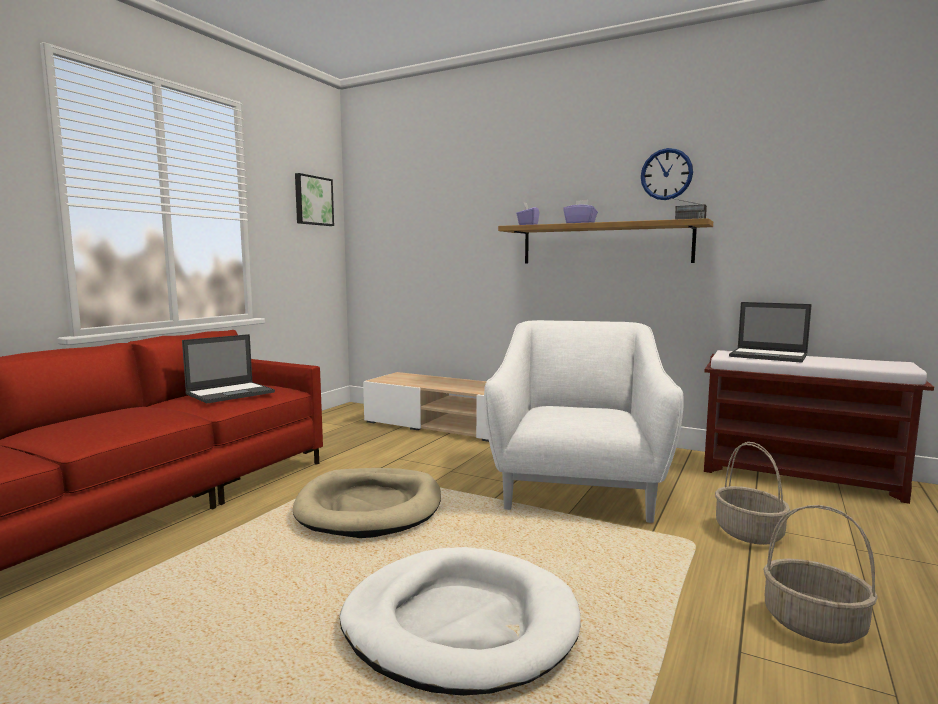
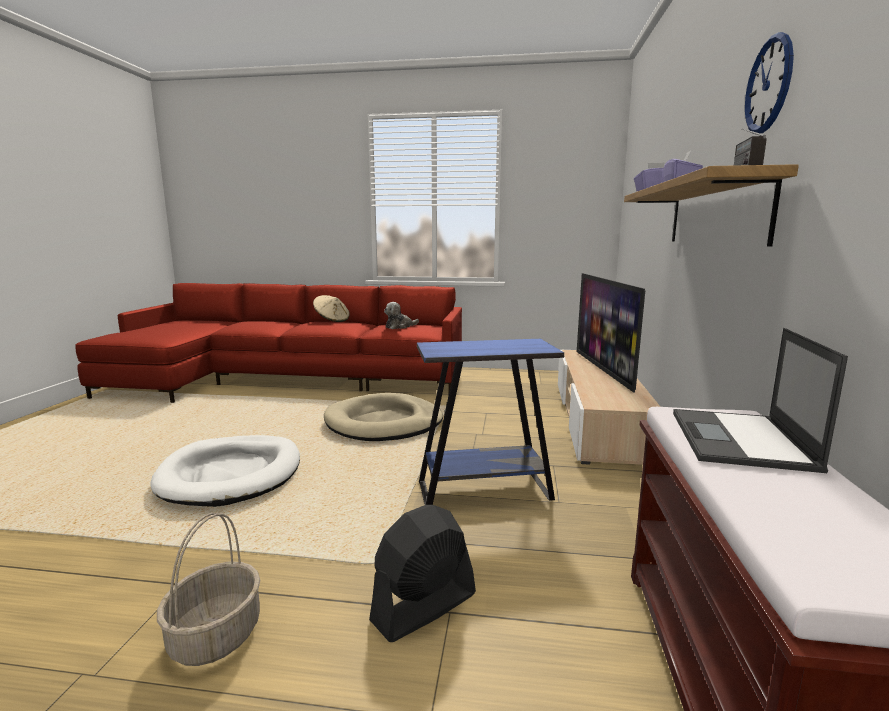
camera: 70 degrees right, 5 degrees up
laptop [182,334,275,403] -> plush toy [384,302,419,329]
picture [295,173,334,226] -> none
white armchair [484,320,684,523] -> blue side table [417,339,564,505]
basket [715,442,790,545] -> black fan [369,505,476,642]
none -> beige hat [313,295,350,322]
none -> television [577,273,645,392]

